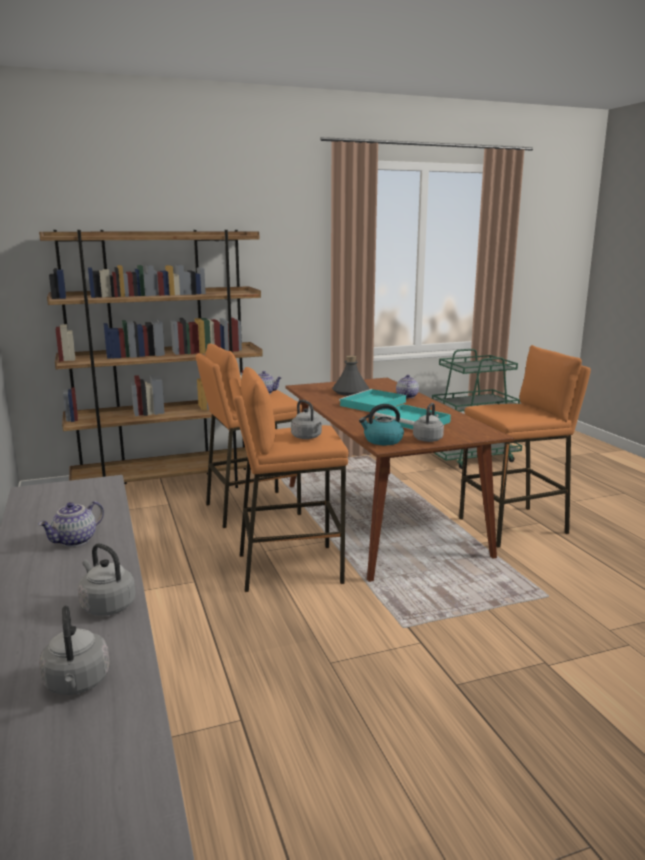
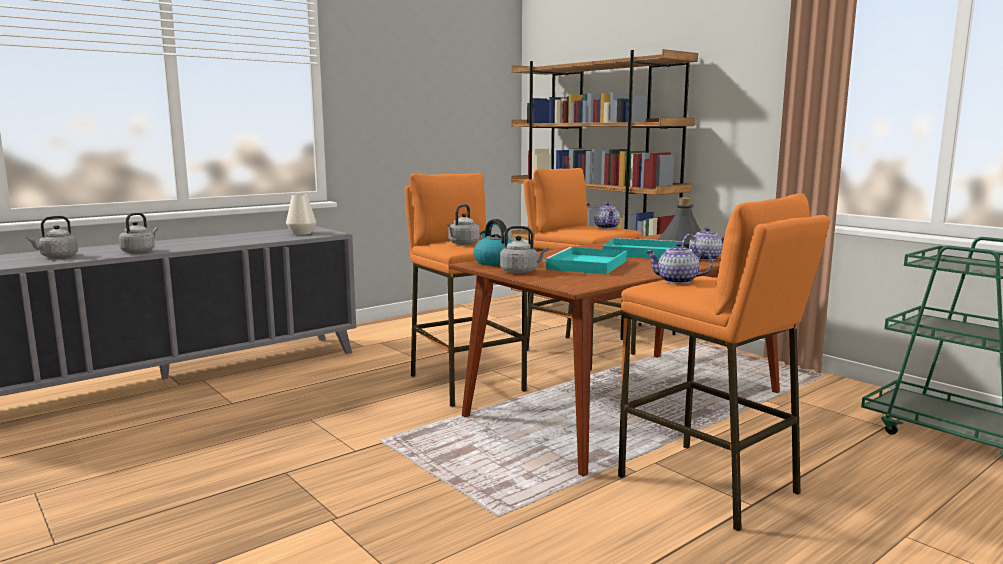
camera: 70 degrees right, 5 degrees down
teapot [38,501,104,547] -> teapot moved to [645,242,713,284]
none -> white vase [286,194,316,235]

